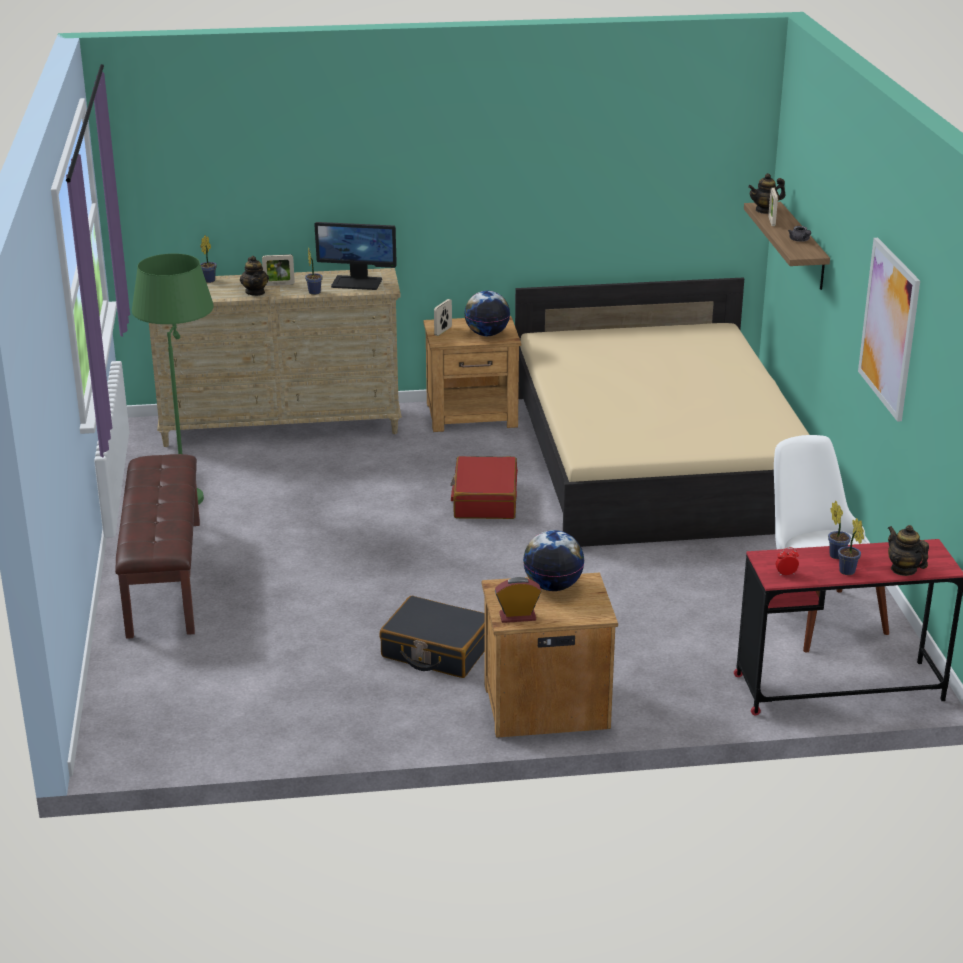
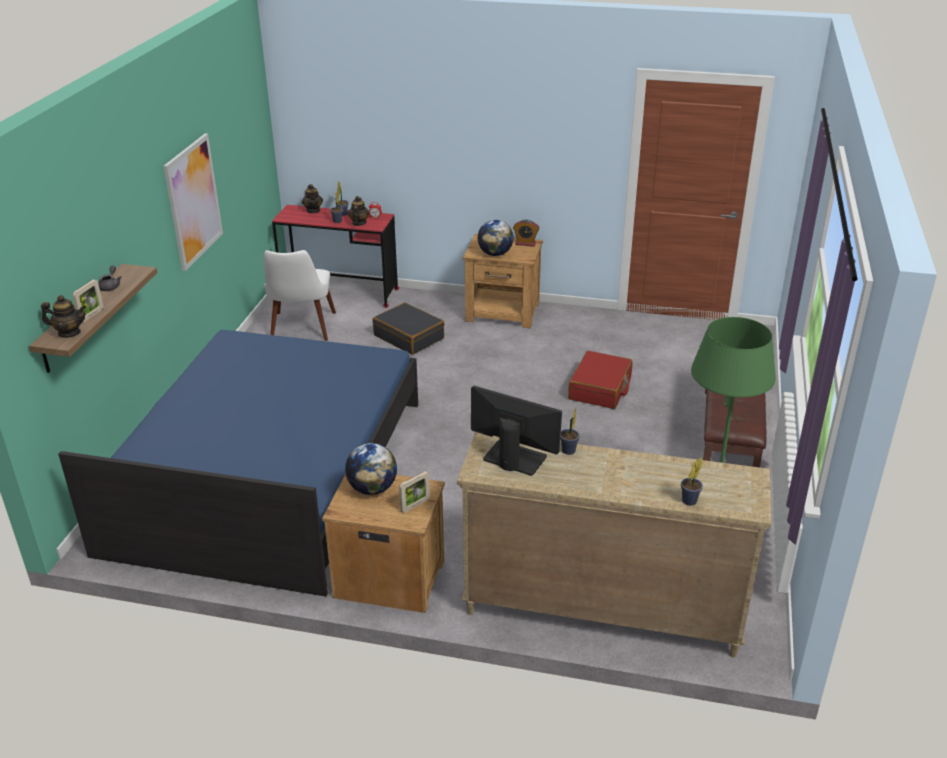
camera: 160 degrees left, 5 degrees up
teapot [240,256,269,296] -> teapot moved to [348,196,370,226]
picture frame [262,254,295,286] -> none
black suitcase [379,595,485,678] -> black suitcase moved to [373,303,445,355]
red suitcase [450,456,518,519] -> red suitcase moved to [568,351,633,409]
beige bed [515,278,809,547] -> blue bed [58,330,418,597]

